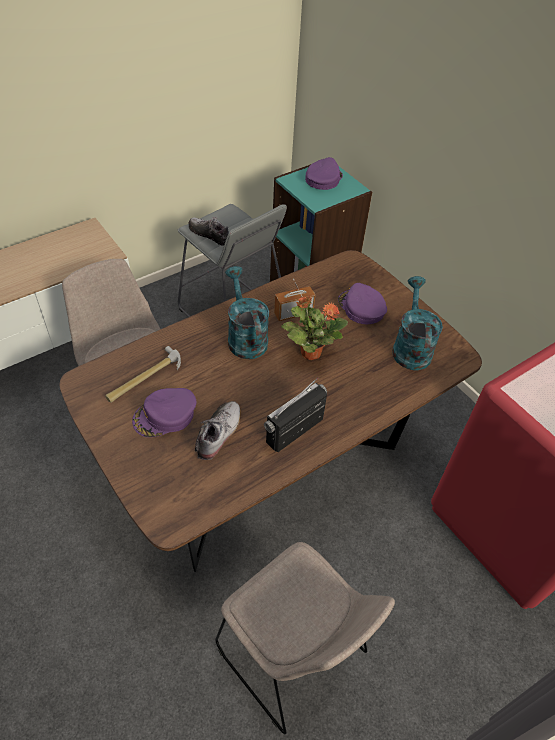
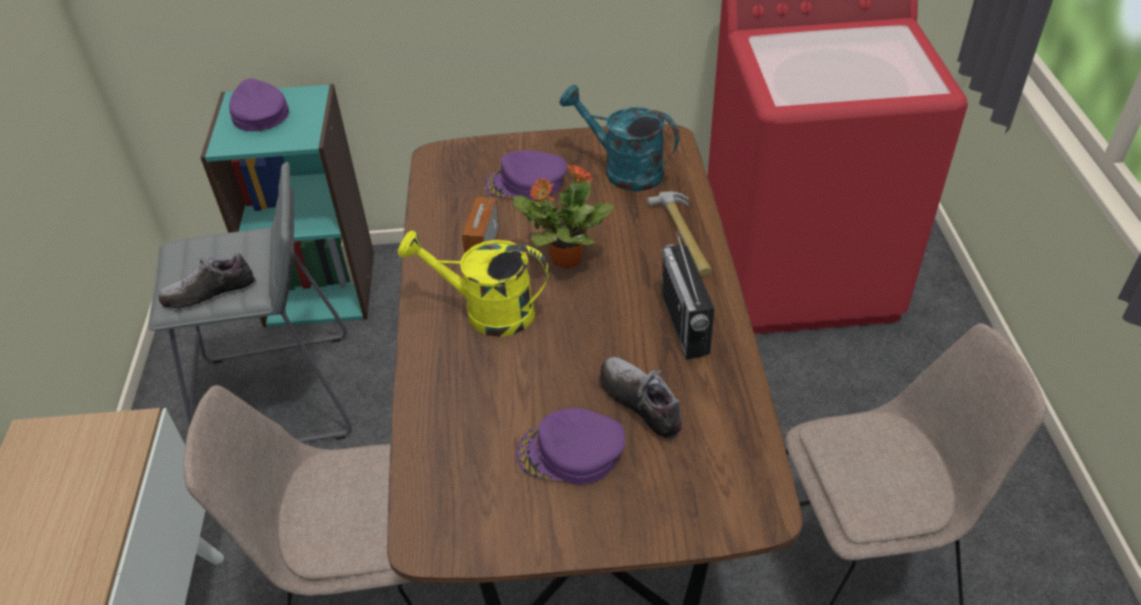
camera: 55 degrees left, 5 degrees down
hammer [105,346,181,402] -> hammer moved to [647,191,712,276]
purple cap [132,388,196,437] -> purple cap turned 90 degrees clockwise [516,408,625,485]
turquoise watering can [225,266,269,359] -> yellow watering can [398,230,549,337]

